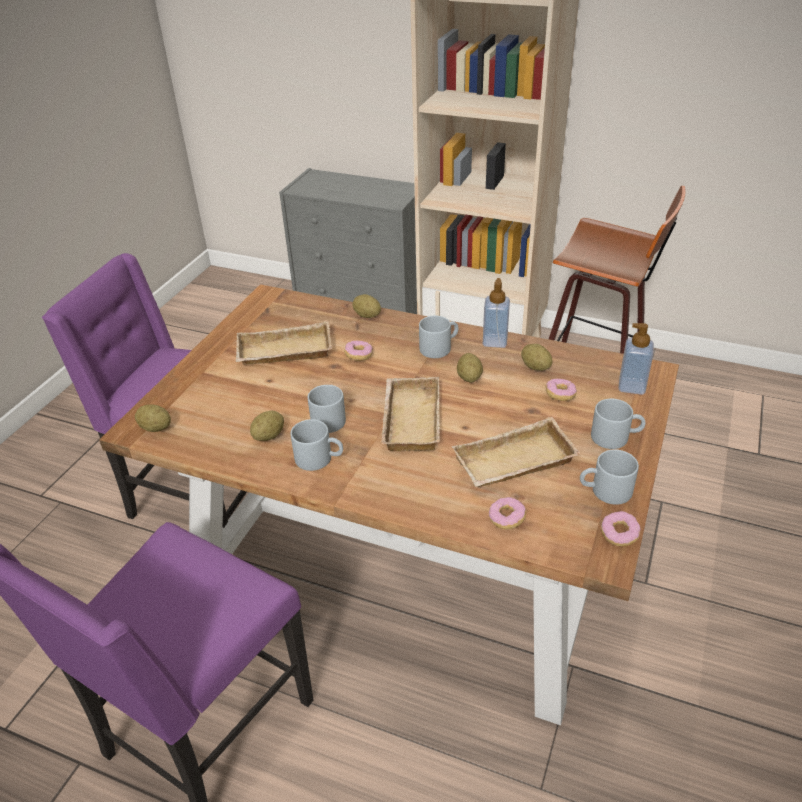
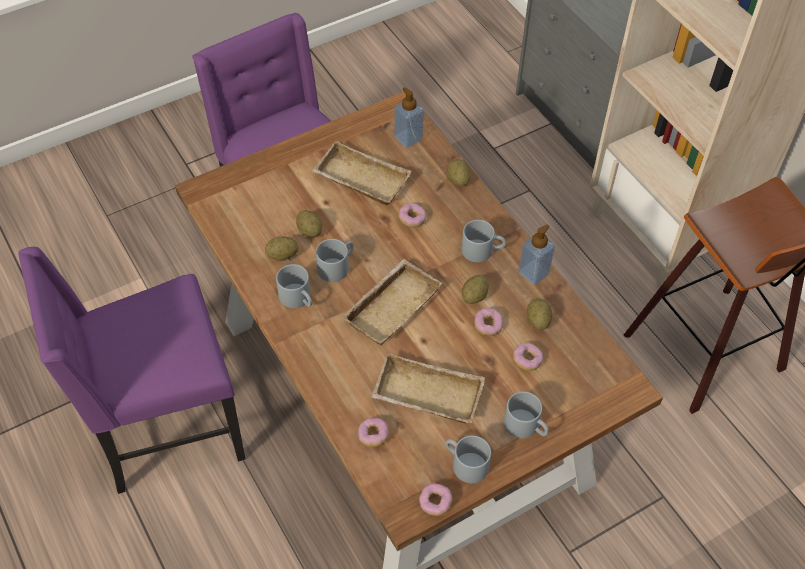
camera: 35 degrees right, 15 degrees up
potato [135,404,171,432] -> potato moved to [296,210,322,237]
soap dispenser [618,323,654,395] -> soap dispenser moved to [394,87,424,148]
none -> donut [474,308,503,336]

